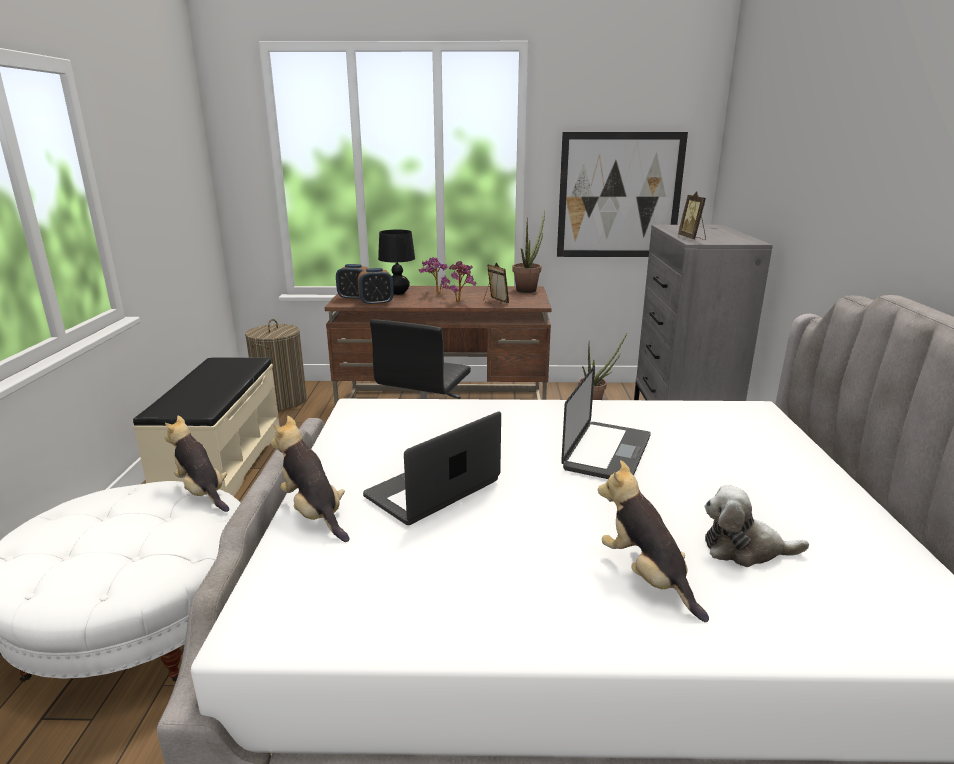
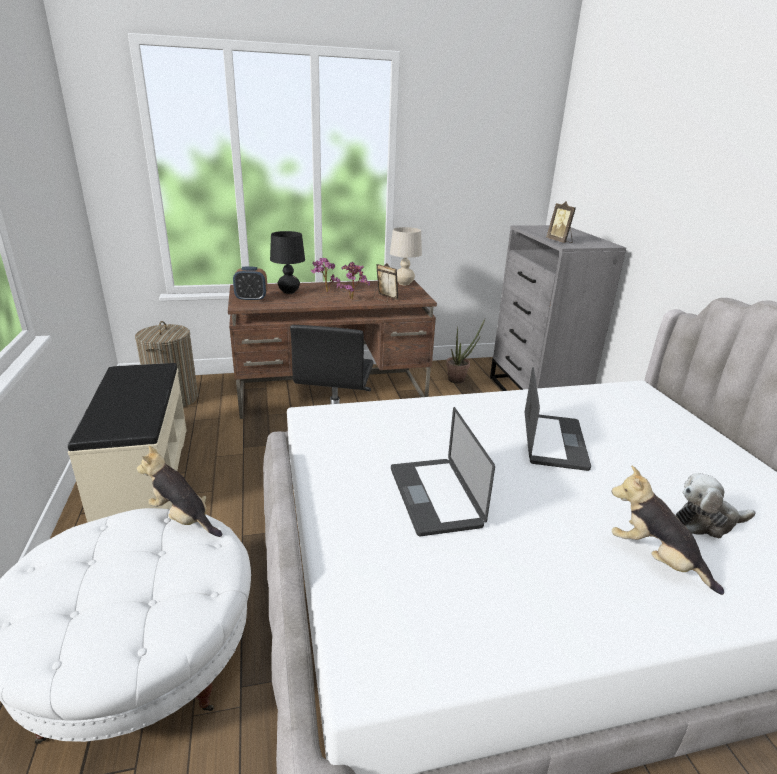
camera: 15 degrees left, 5 degrees up
plush toy [271,416,349,542] -> none
alarm clock [358,268,394,306] -> none
laptop [363,411,501,525] -> laptop turned 45 degrees counterclockwise [391,407,495,536]
potted plant [512,211,545,293] -> beige table lamp [390,227,422,285]
picture [557,132,688,257] -> none

